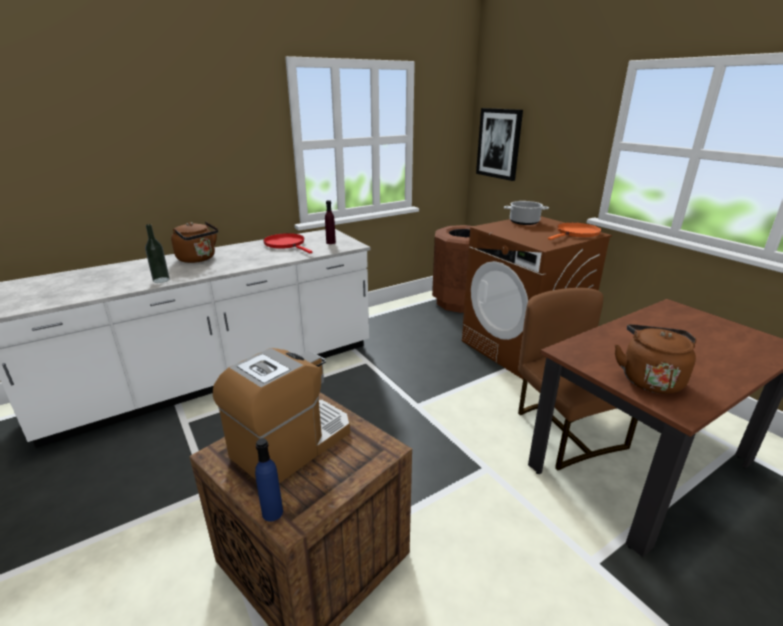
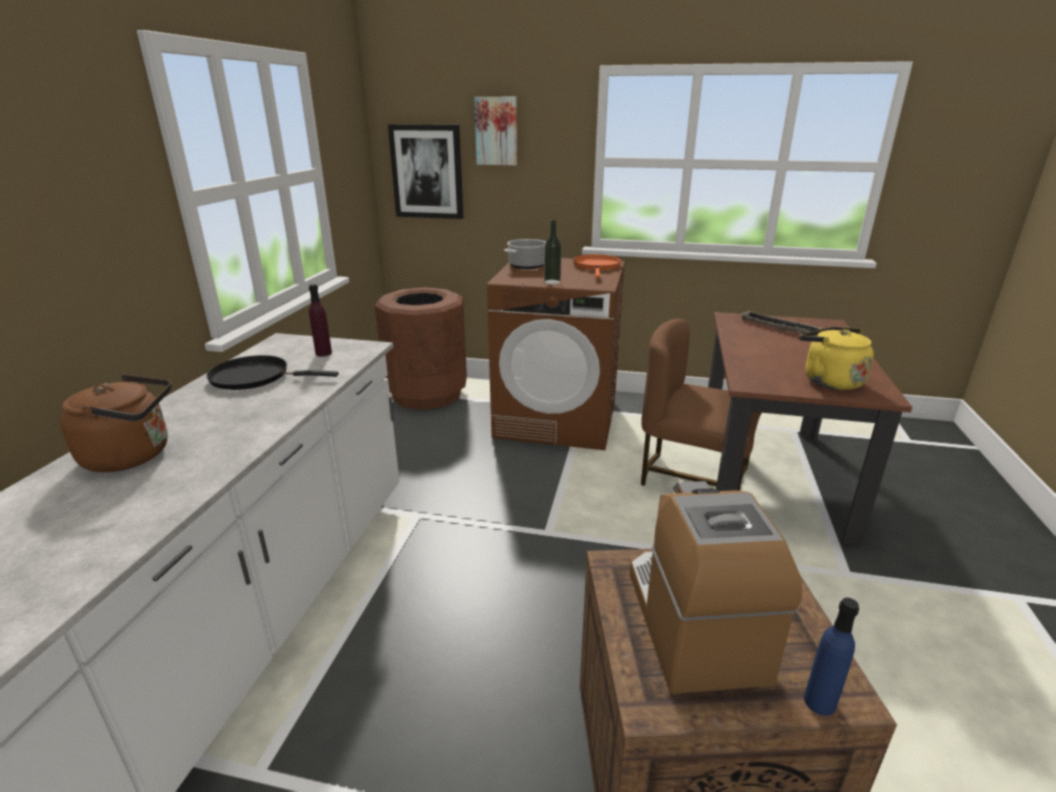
camera: 45 degrees left, 0 degrees up
bottle [145,224,170,283] -> bottle moved to [544,220,562,284]
red frying pan [263,233,312,254] -> black frying pan [207,355,339,390]
brown kettle [615,324,696,394] -> yellow kettle [799,327,874,390]
none -> picture [474,97,517,165]
none -> tray [742,311,822,334]

